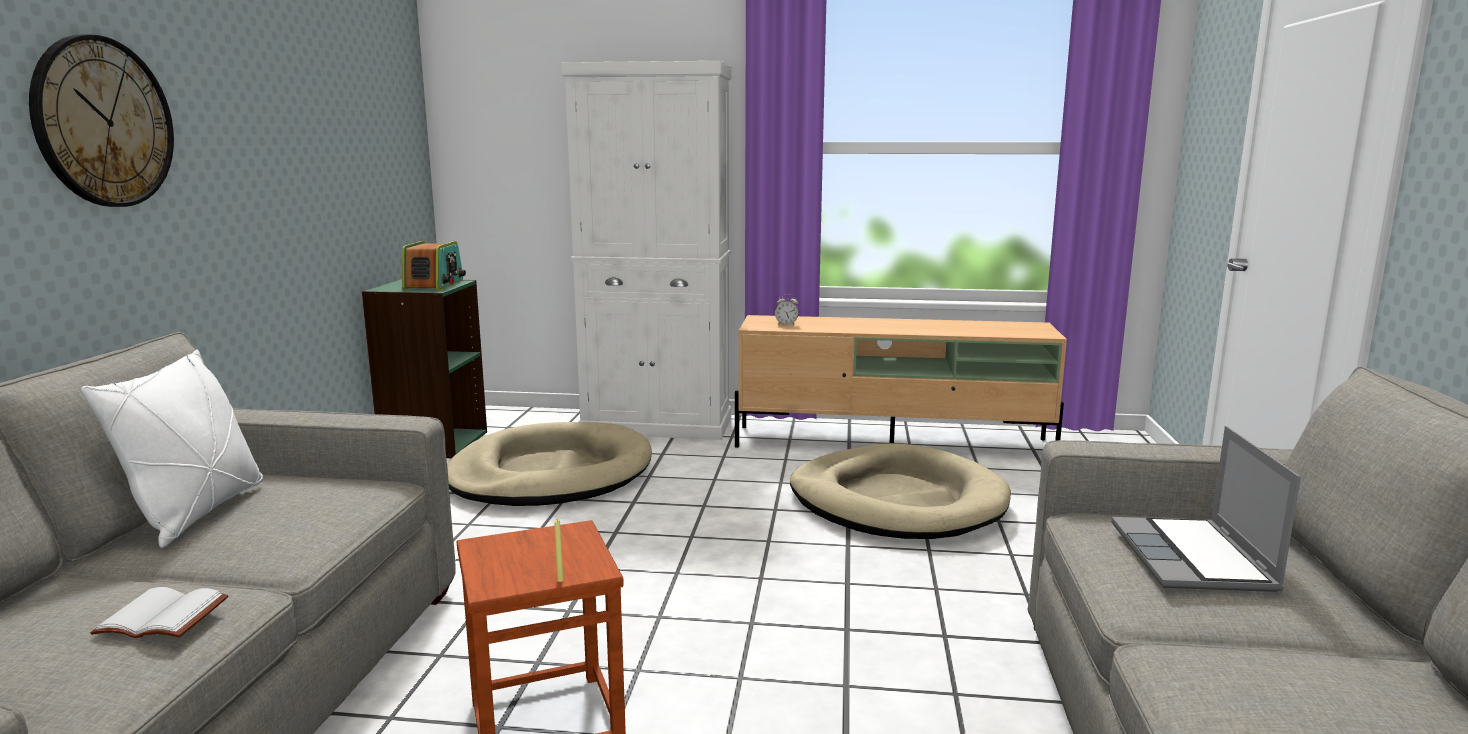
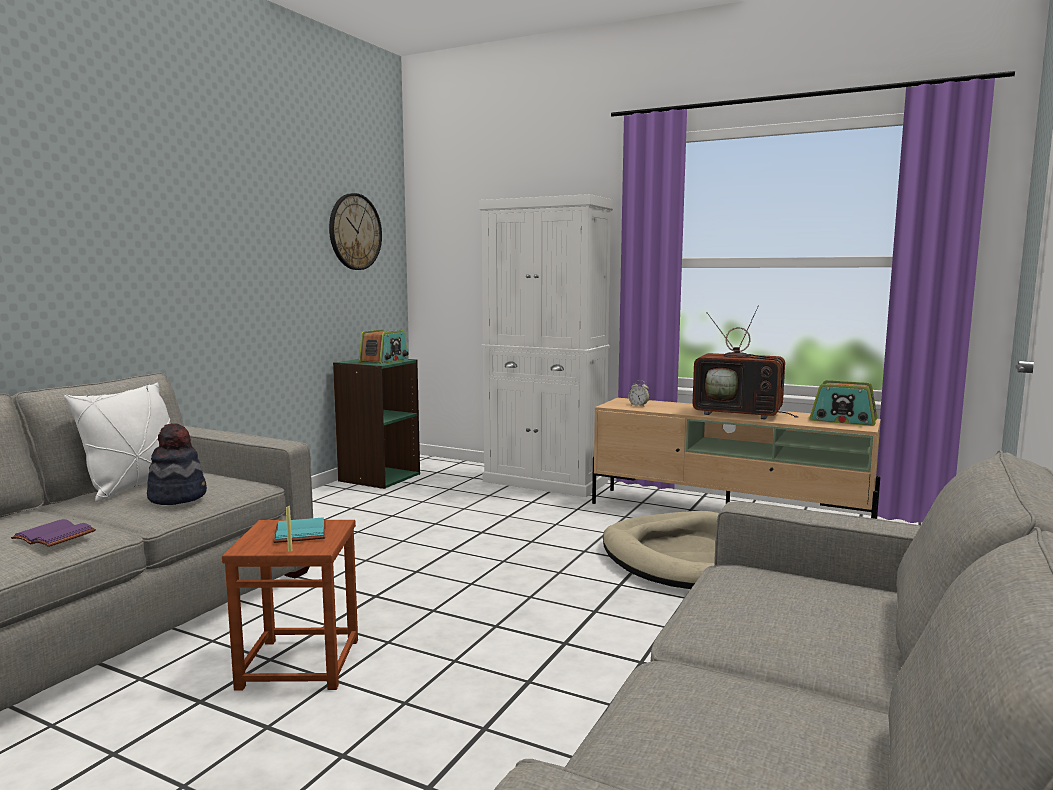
camera: 20 degrees right, 5 degrees down
wall clock [29,34,174,207] -> wall clock moved to [329,193,382,270]
white book [90,587,229,638] -> purple book [11,519,96,547]
beige dog bed [447,422,652,506] -> none
laptop [1111,426,1301,592] -> none
none -> hat [147,423,207,505]
none -> turquoise book [274,517,326,543]
none -> television [692,306,798,420]
none -> radio [810,380,877,426]

